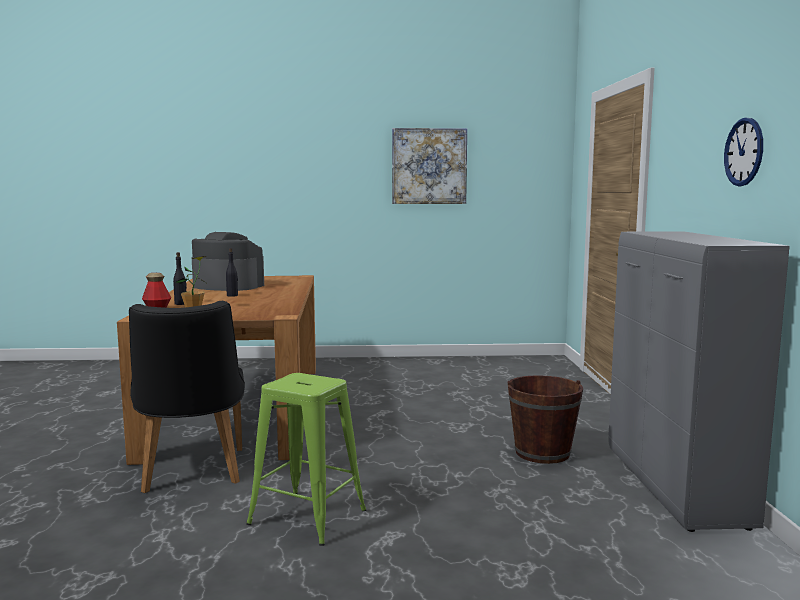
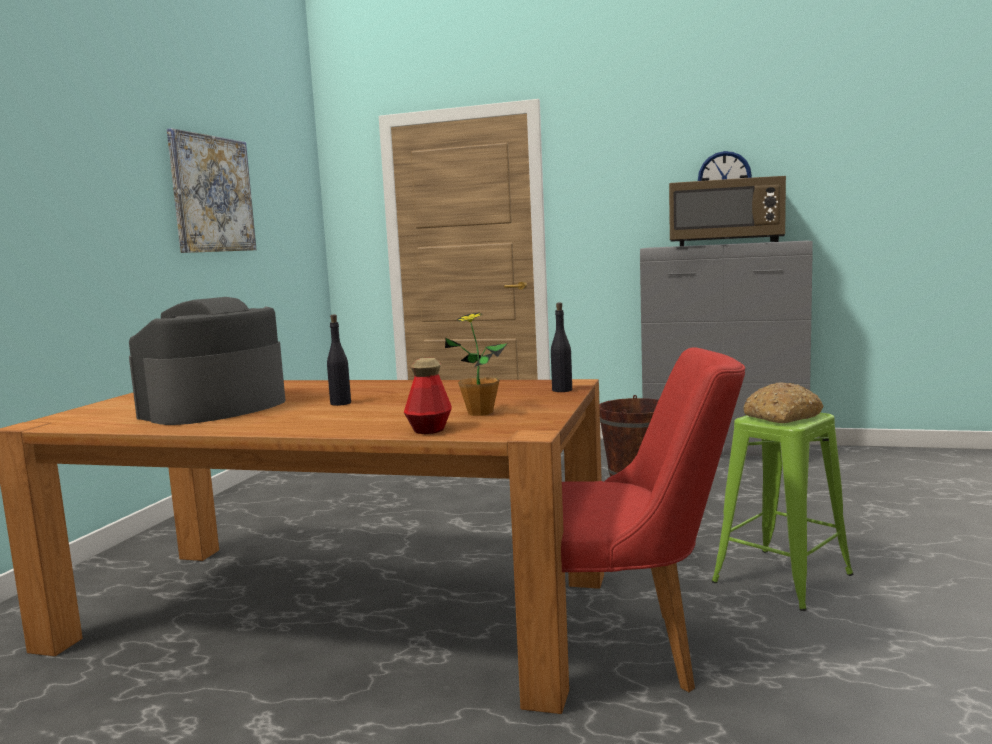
camera: 70 degrees left, 0 degrees up
black chair [129,301,245,493] -> red chair [561,347,745,692]
black bottle [173,252,187,305] -> black bottle moved to [551,302,572,392]
none -> brown microwave [669,176,786,246]
none -> bread [744,382,823,423]

